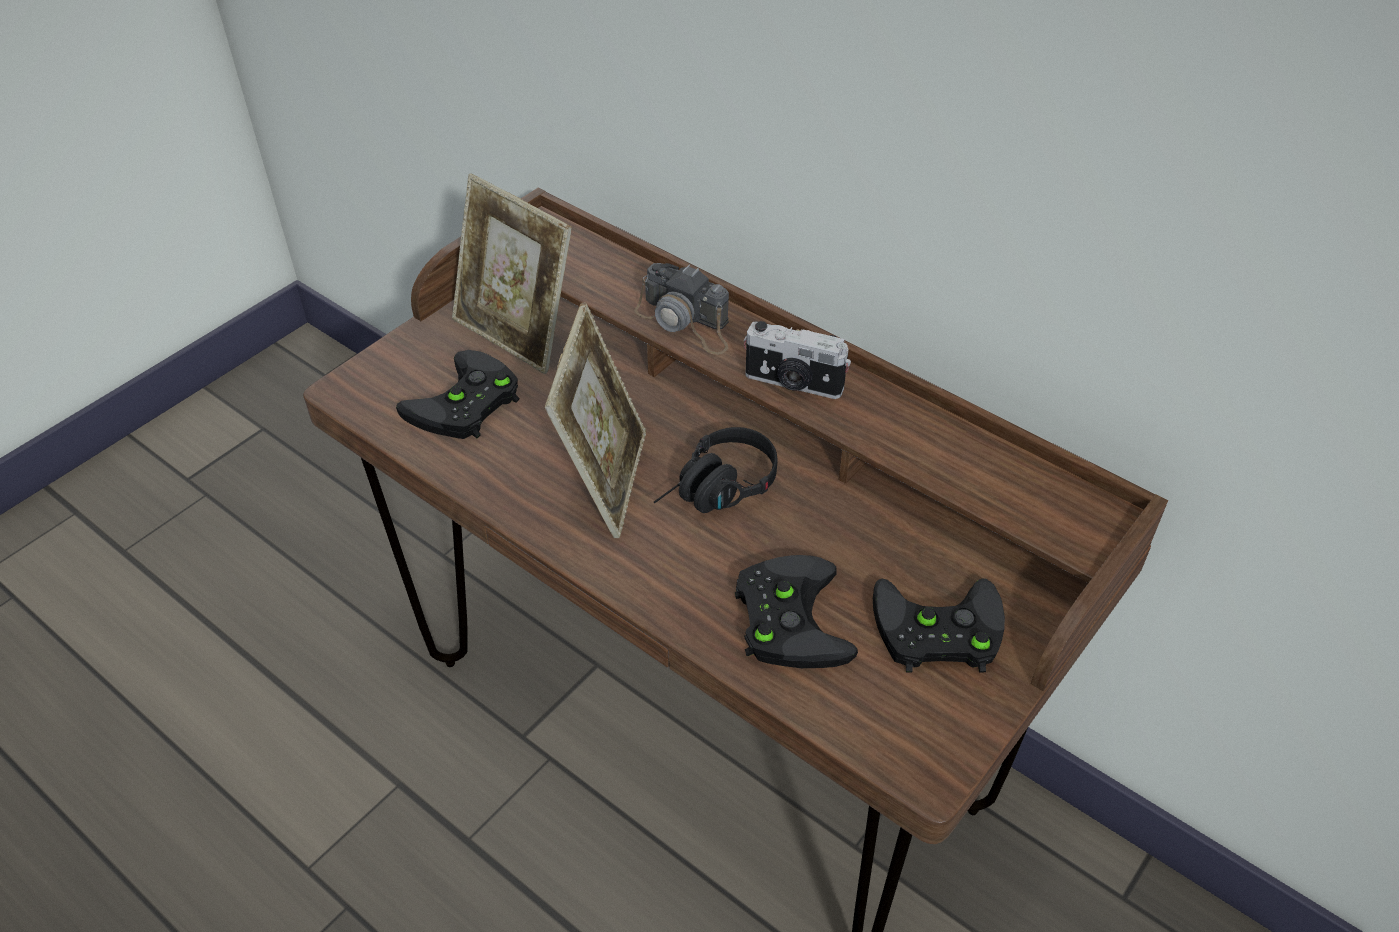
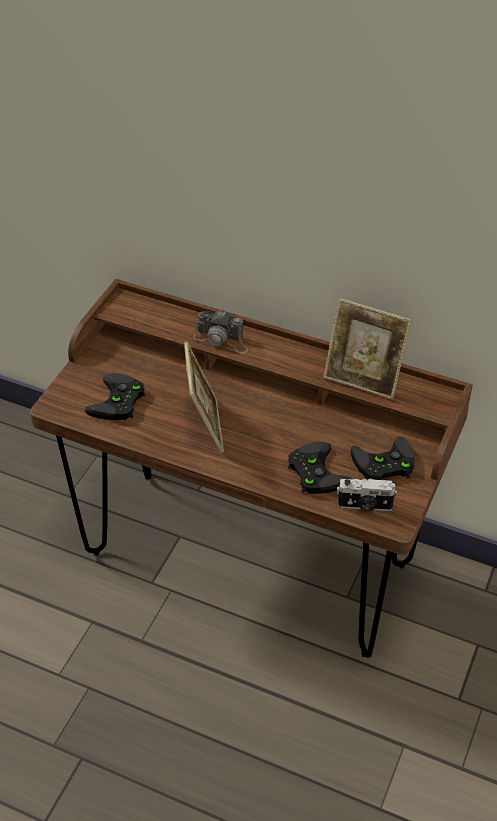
camera: 15 degrees left, 0 degrees up
picture frame [452,173,572,374] -> picture frame moved to [323,298,412,400]
black headphones [654,427,777,513] -> none
camera [744,321,851,399] -> camera moved to [337,479,397,512]

